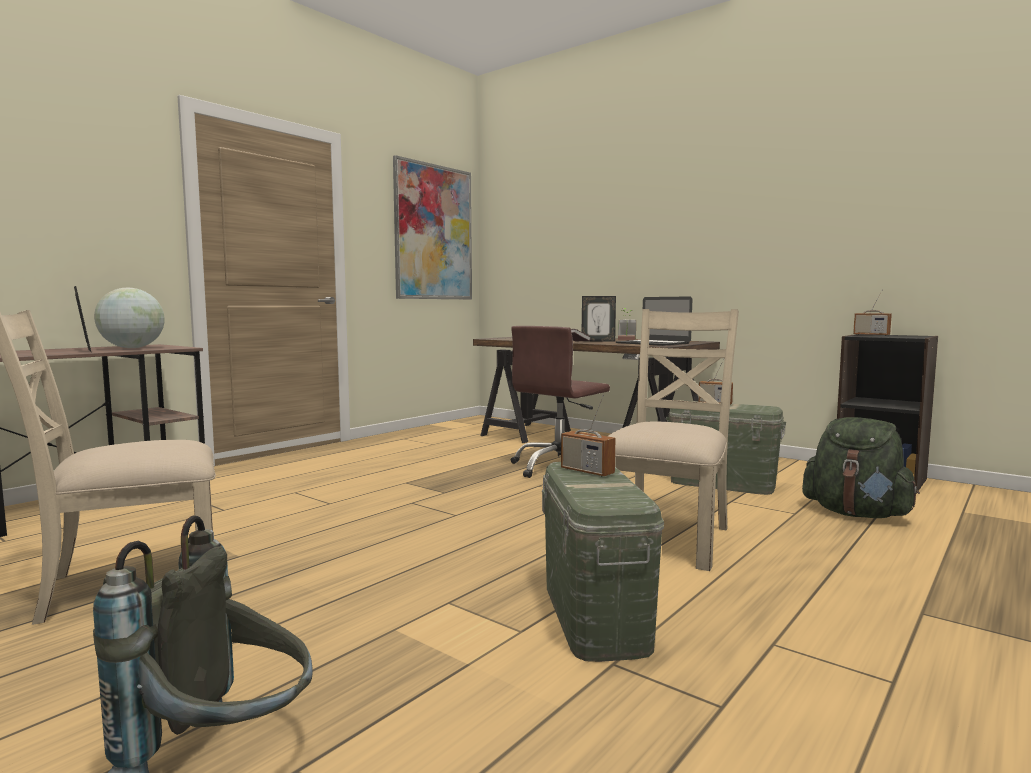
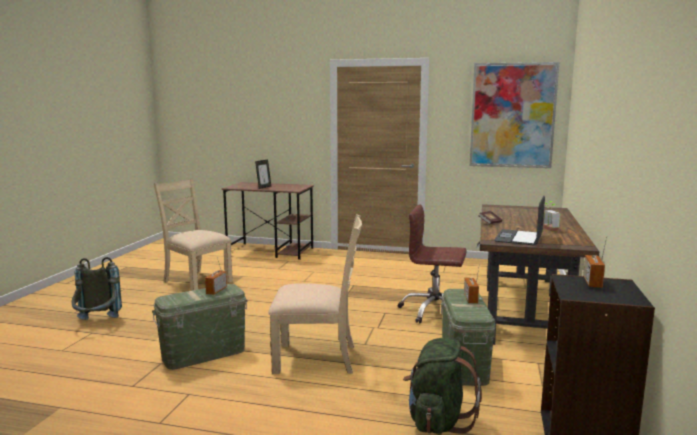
camera: 65 degrees right, 5 degrees up
globe [94,288,164,348] -> none
picture frame [582,296,616,342] -> none

